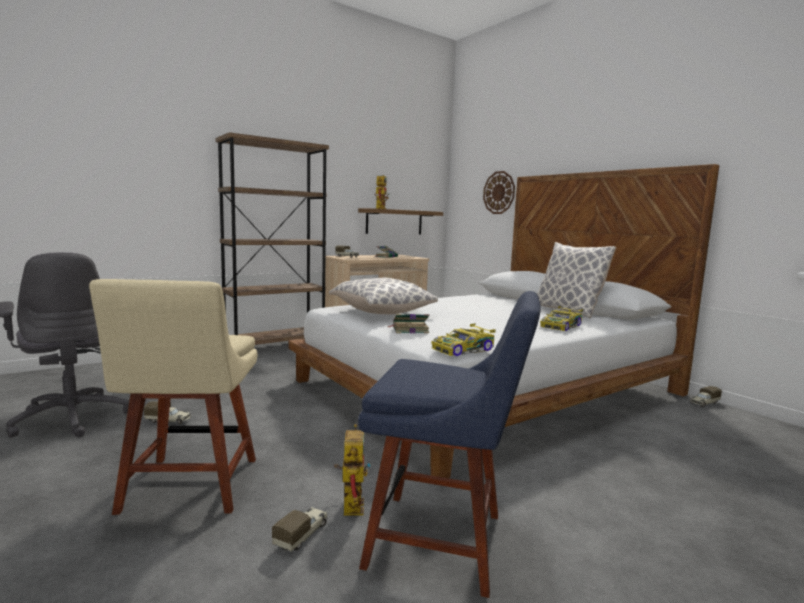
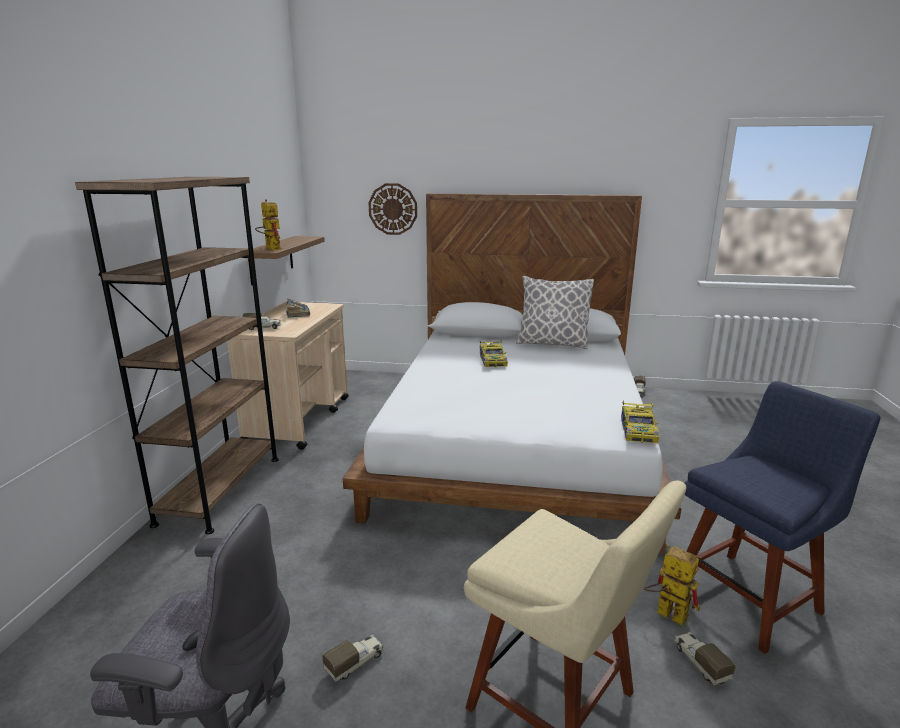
camera: 45 degrees left, 10 degrees up
pillow [329,278,438,314] -> none
book [388,314,429,333] -> none
toy car [540,306,583,331] -> toy car moved to [480,340,508,367]

